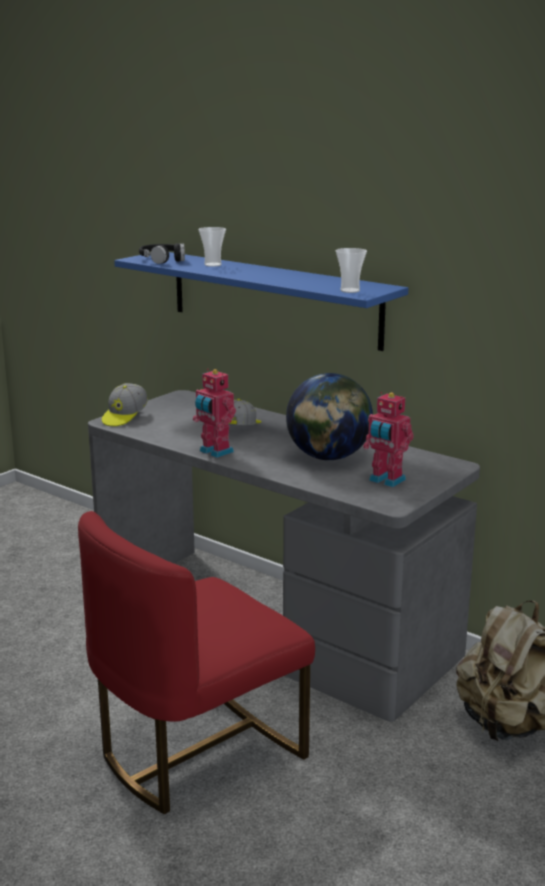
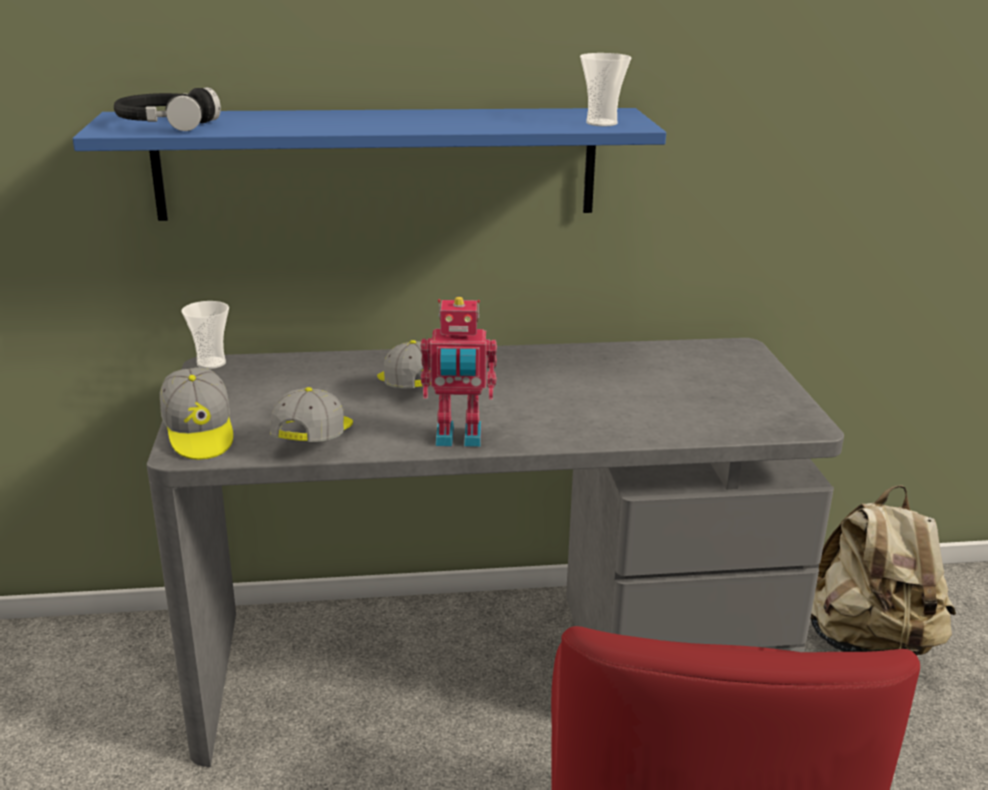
camera: 45 degrees left, 5 degrees up
cup [198,227,226,267] -> cup moved to [181,301,229,369]
globe [286,373,373,461] -> none
toy robot [363,392,414,487] -> none
none -> cap [270,387,353,442]

